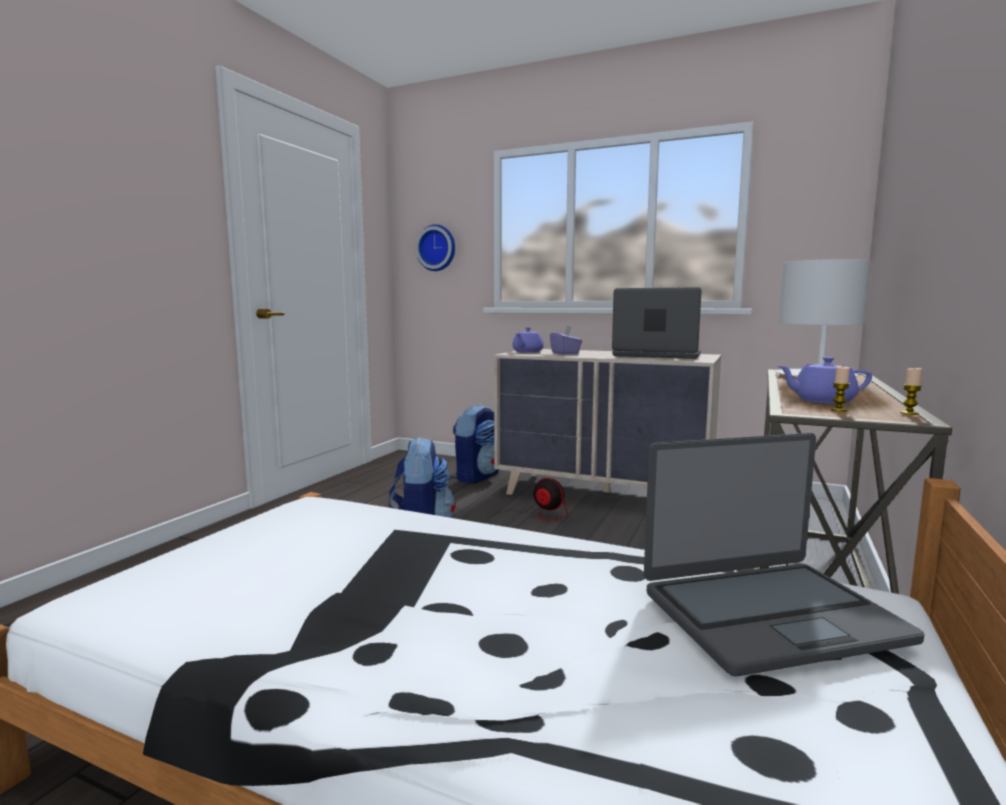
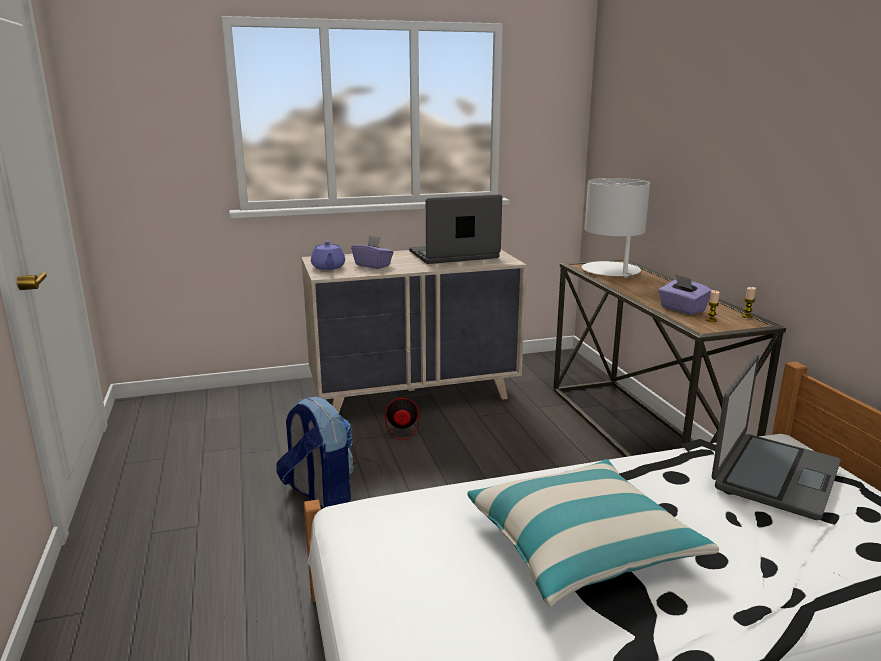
camera: 40 degrees left, 10 degrees up
wall clock [415,224,455,271] -> none
backpack [453,404,499,484] -> none
purple teapot [777,357,872,404] -> purple tissue box [658,275,712,315]
none -> pillow [467,459,719,606]

